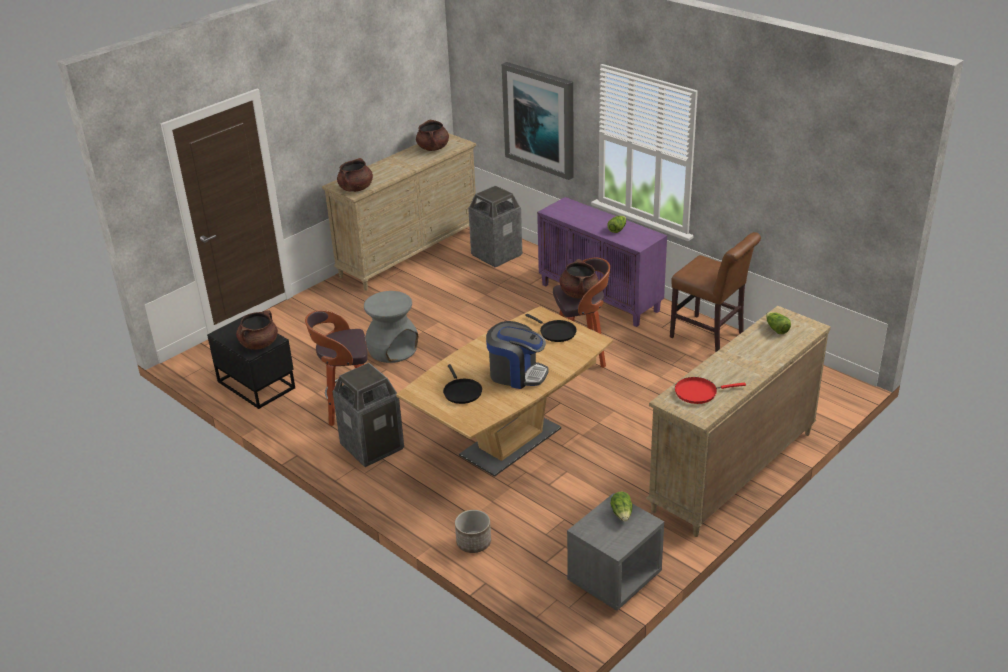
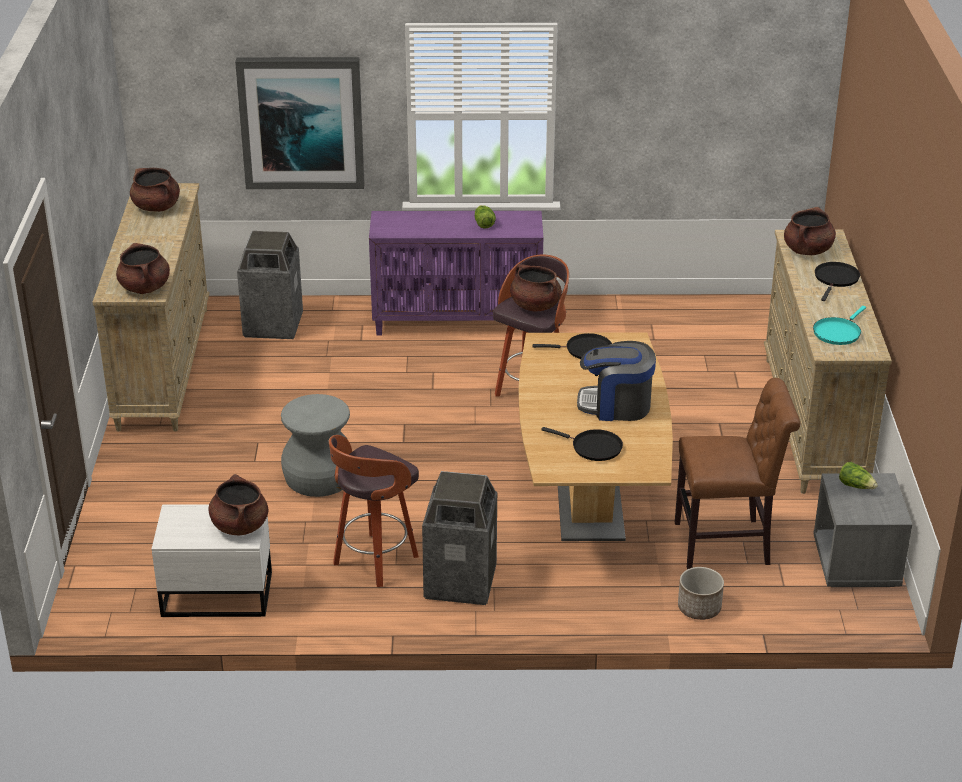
camera: 45 degrees left, 0 degrees up
black nightstand [207,315,295,409] -> white nightstand [152,504,272,617]
coffee machine [486,321,549,389] -> coffee machine turned 150 degrees counterclockwise [577,341,656,421]
brown chair [670,232,761,352] -> brown chair moved to [675,378,800,569]
red frying pan [675,377,746,404] -> turquoise frying pan [813,306,866,345]
lettuce [766,312,791,334] -> brown cooking pot [784,207,836,255]
none -> black frying pan [815,262,860,301]

